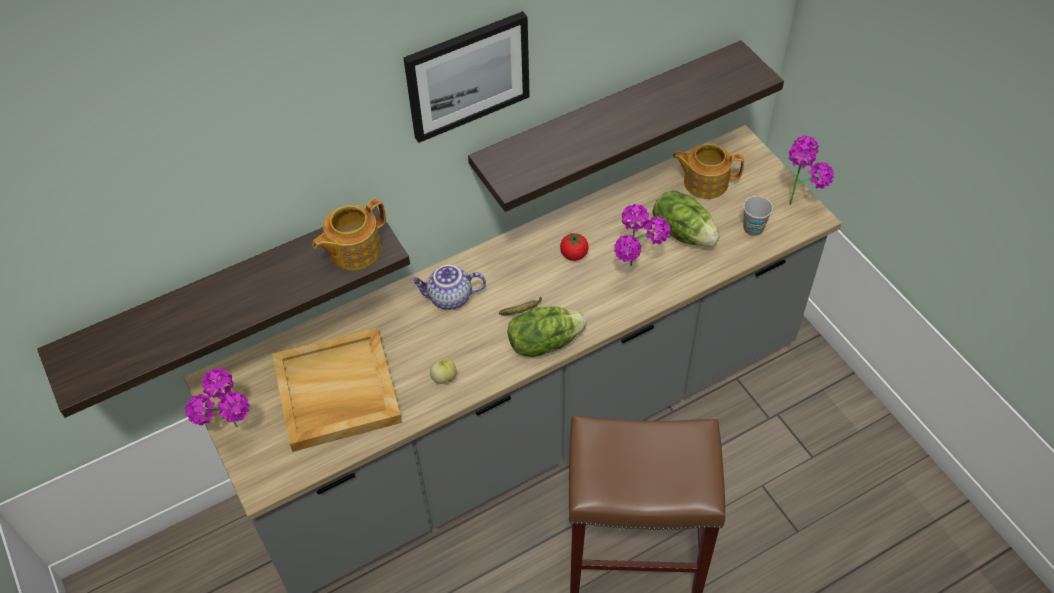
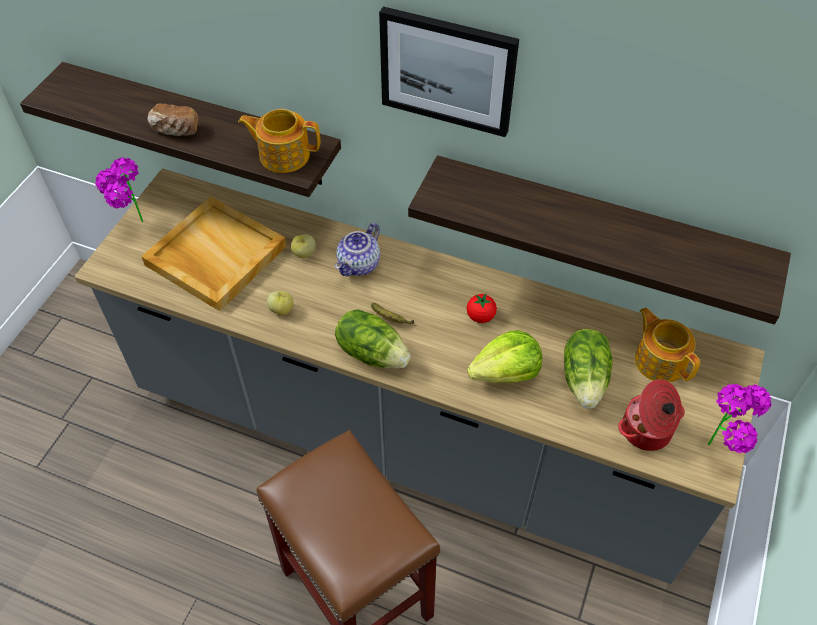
camera: 50 degrees right, 0 degrees up
teapot [410,265,486,310] -> teapot turned 105 degrees counterclockwise [335,223,380,276]
potted plant [614,204,671,266] -> lettuce [467,330,542,383]
cup [743,196,773,236] -> cooking pot [618,379,685,451]
none -> bread [148,103,198,136]
none -> apple [291,234,316,258]

